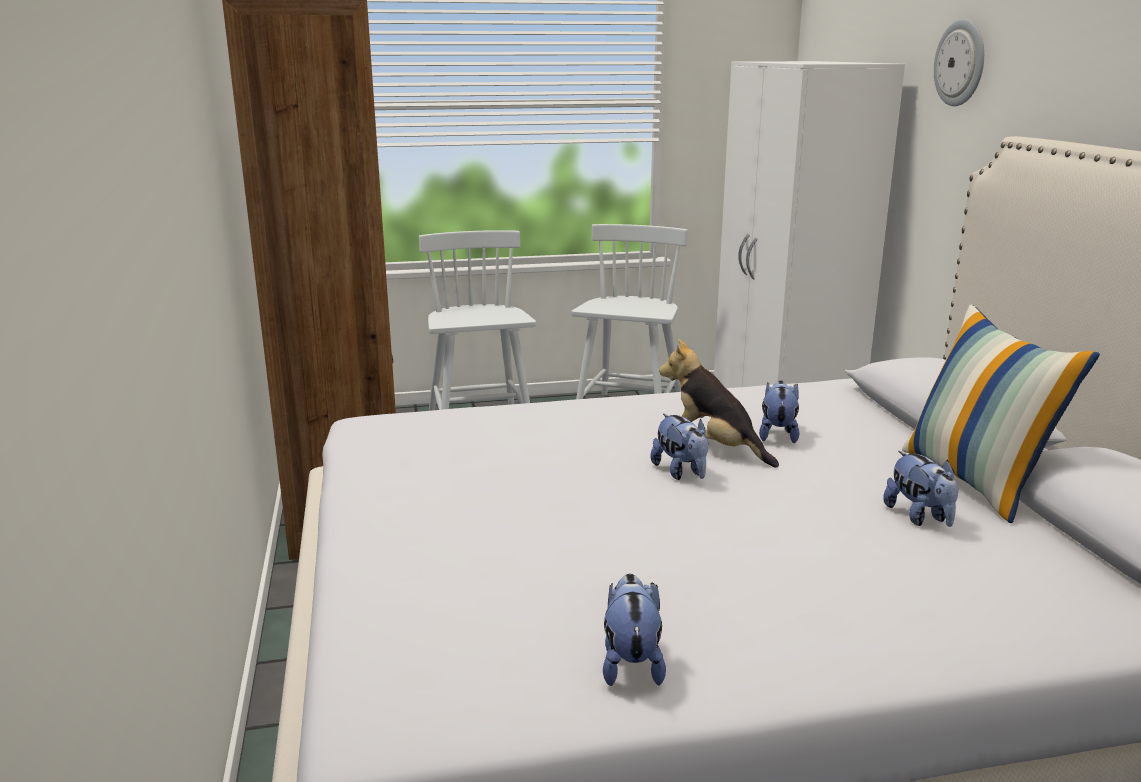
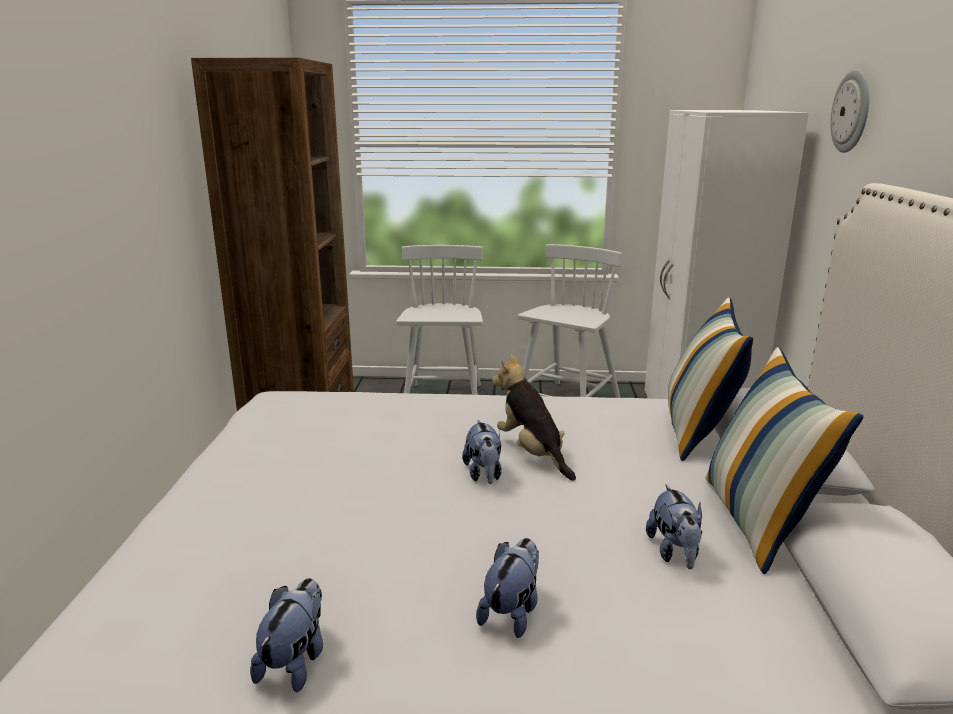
camera: 15 degrees right, 0 degrees up
plush toy [759,380,800,443] -> plush toy moved to [476,538,539,638]
none -> pillow [668,297,753,461]

